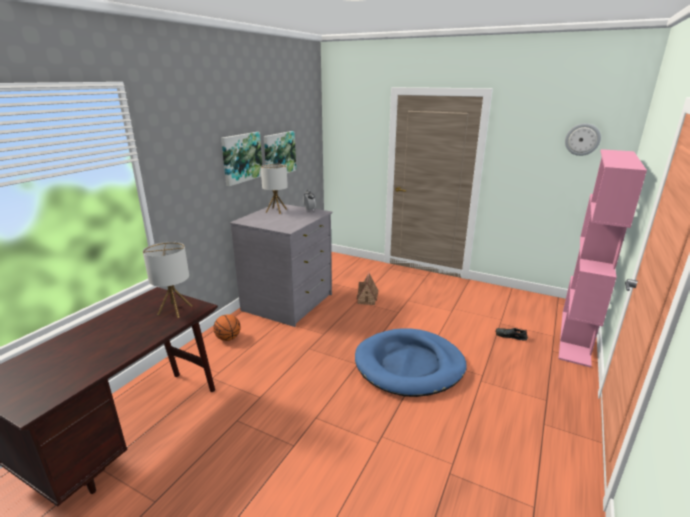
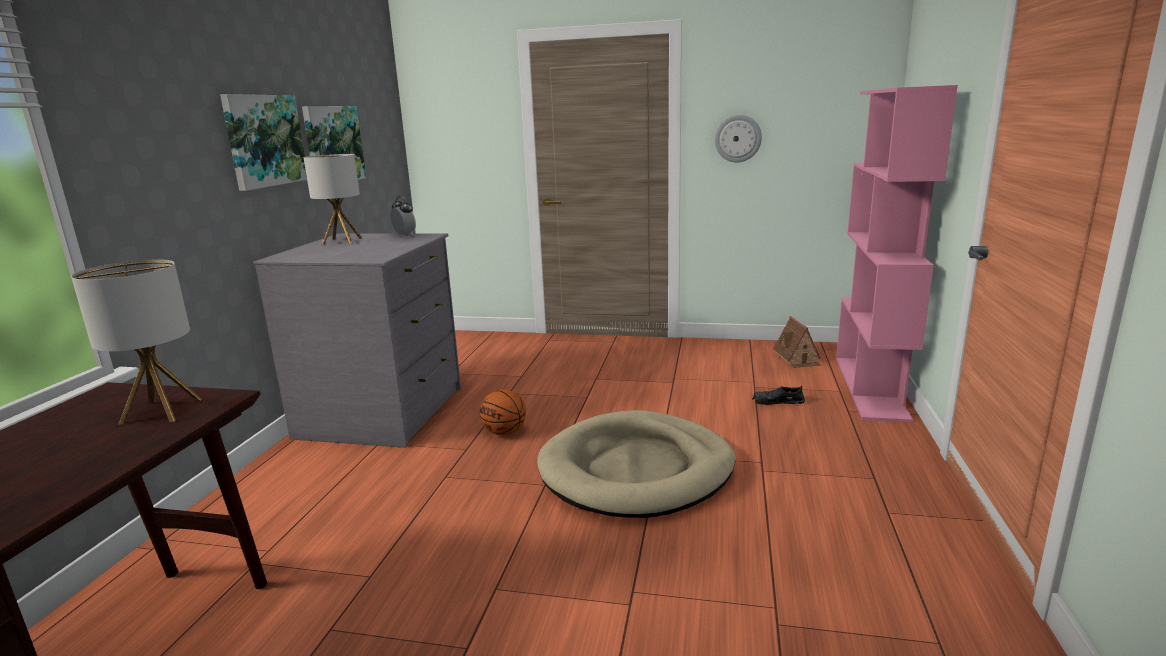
camera: 15 degrees left, 5 degrees down
basketball [213,314,241,341] -> basketball moved to [480,389,526,436]
blue dog bed [355,328,467,397] -> beige dog bed [537,410,735,518]
toy house [356,272,378,305] -> toy house moved to [773,316,821,368]
wall clock [565,123,601,156] -> wall clock moved to [715,115,762,162]

